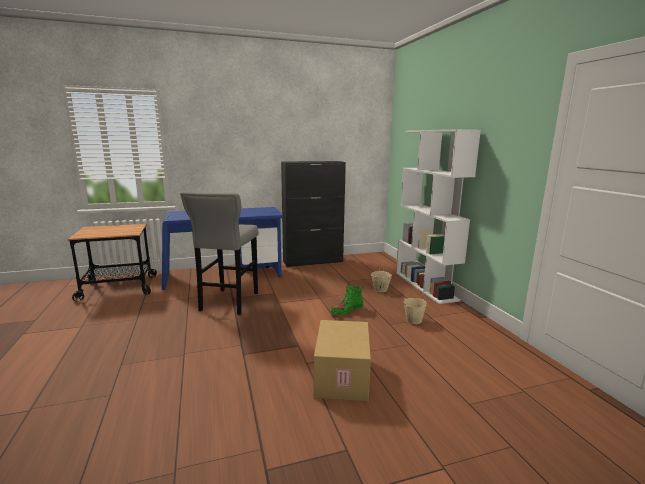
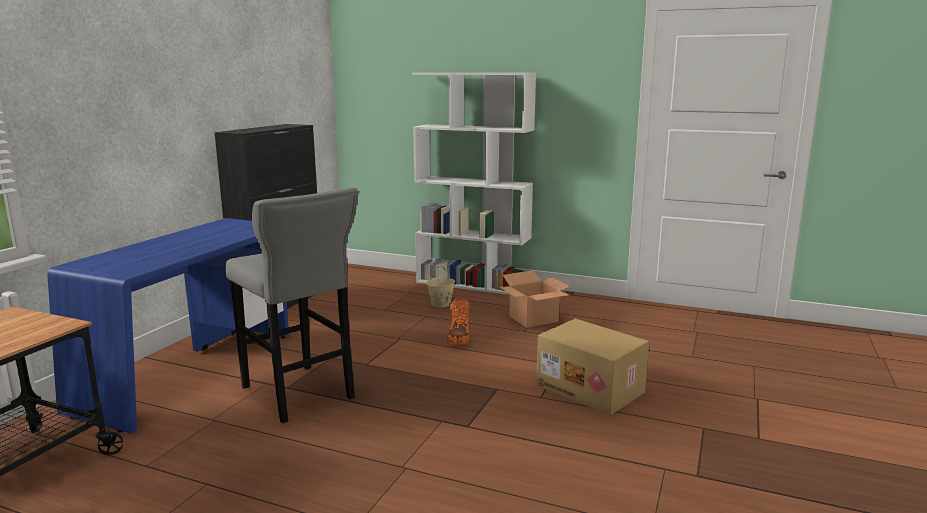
camera: 50 degrees left, 0 degrees up
green boot [330,284,364,315] -> orange boot [447,298,470,344]
beige bucket [404,289,427,324] -> cardboard box [500,270,570,328]

